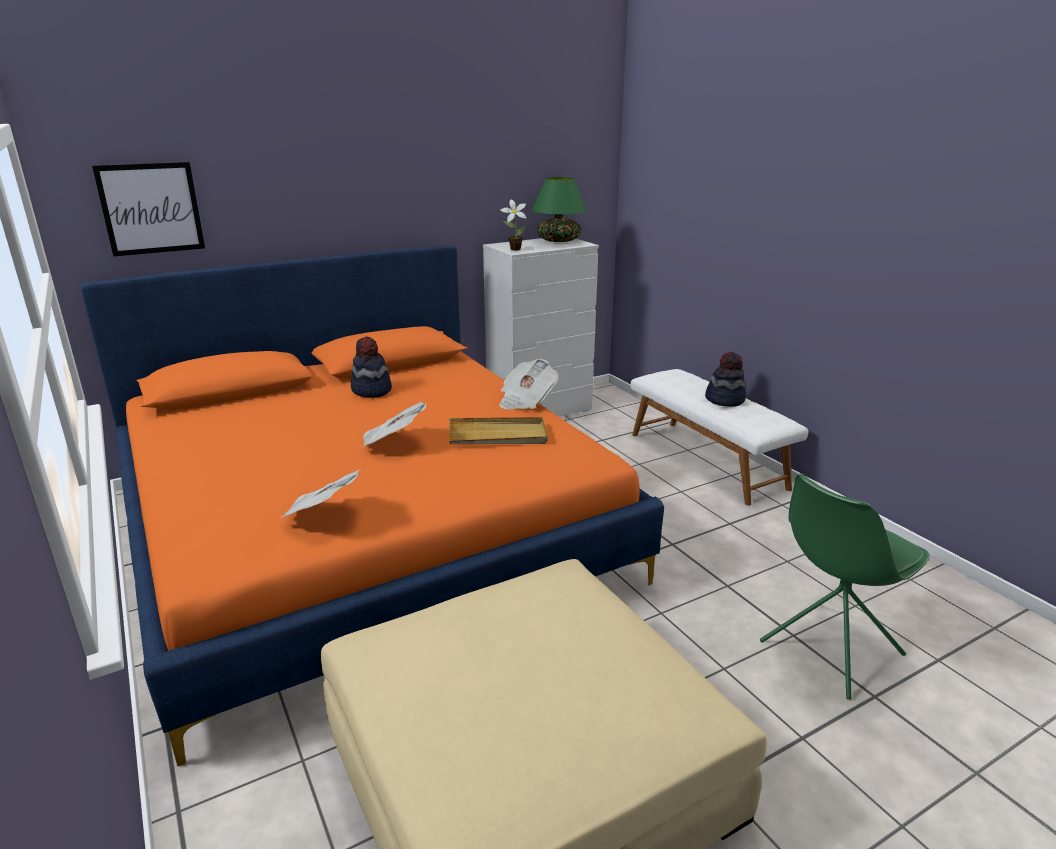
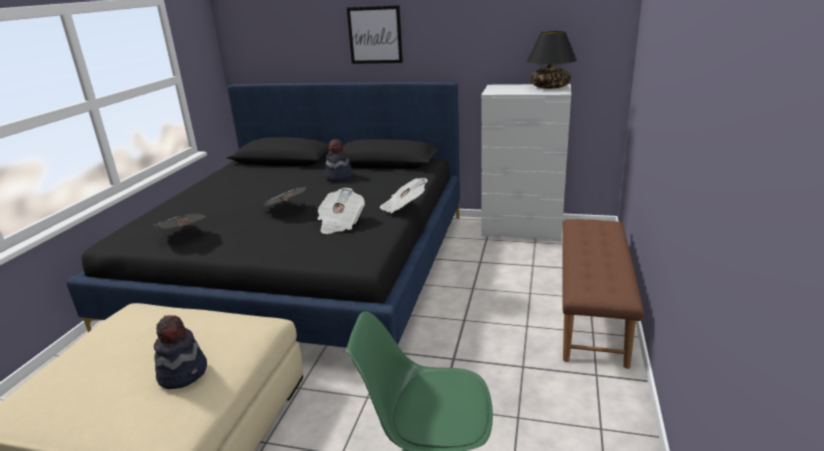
camera: 45 degrees right, 0 degrees up
orange bed [81,245,664,766] -> black bed [66,82,460,347]
picture [92,162,205,257] -> picture moved to [347,5,403,64]
beige tray [449,417,548,444] -> newspaper [317,188,365,234]
potted plant [500,200,526,251] -> none
green table lamp [532,177,587,242] -> black table lamp [527,31,577,89]
white bench [631,369,808,505] -> brown bench [562,219,644,369]
hat [705,352,746,407] -> hat moved to [154,315,207,389]

